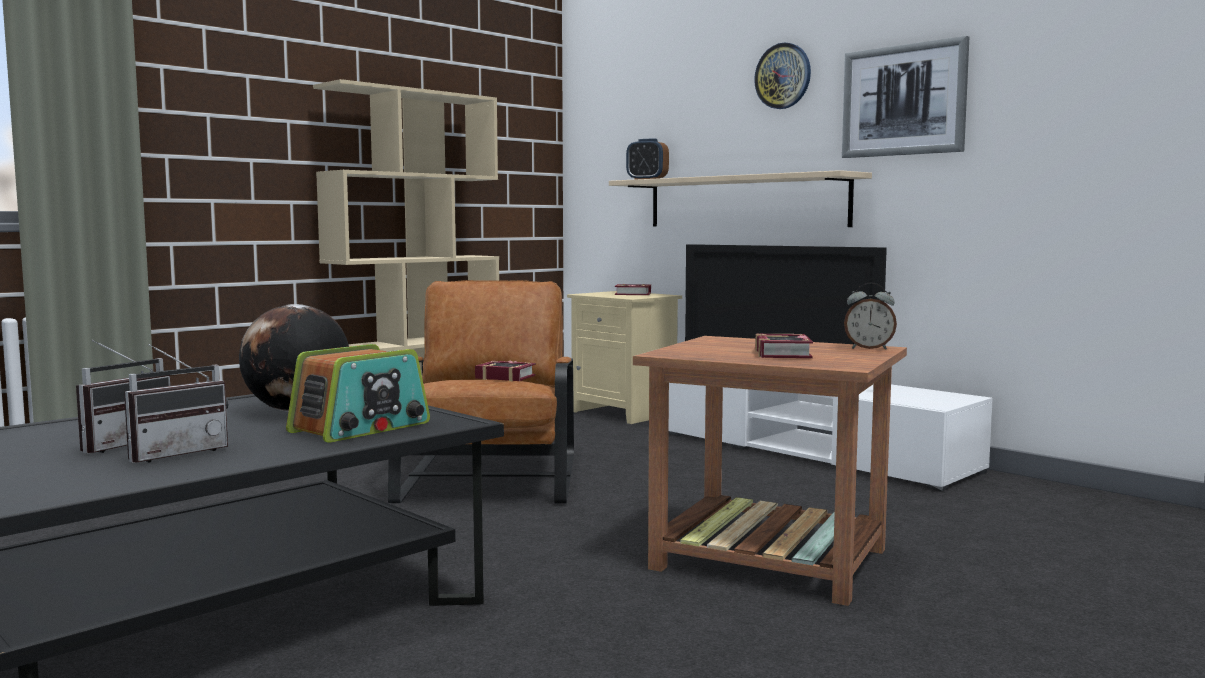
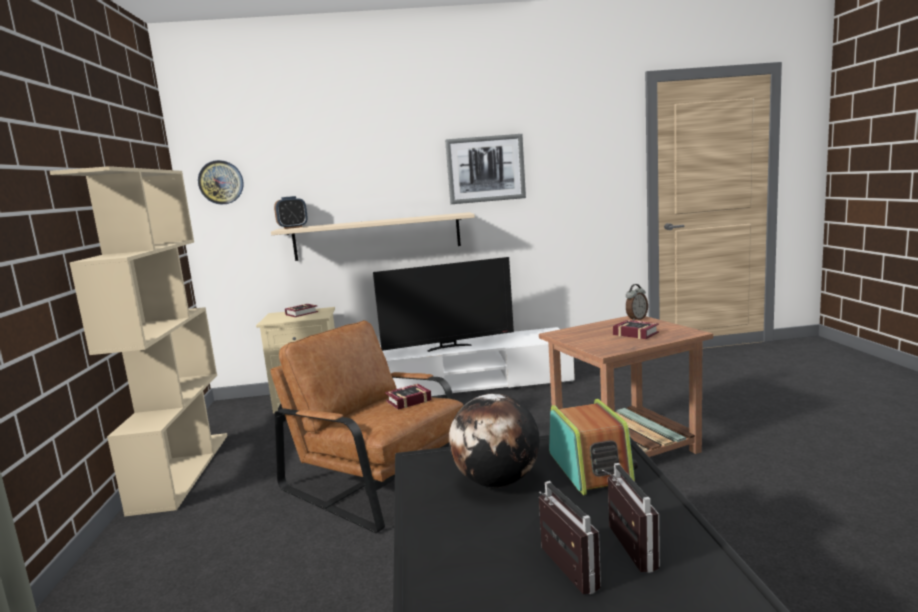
camera: 50 degrees left, 5 degrees up
wall clock [754,43,811,109] -> wall clock moved to [198,160,244,205]

